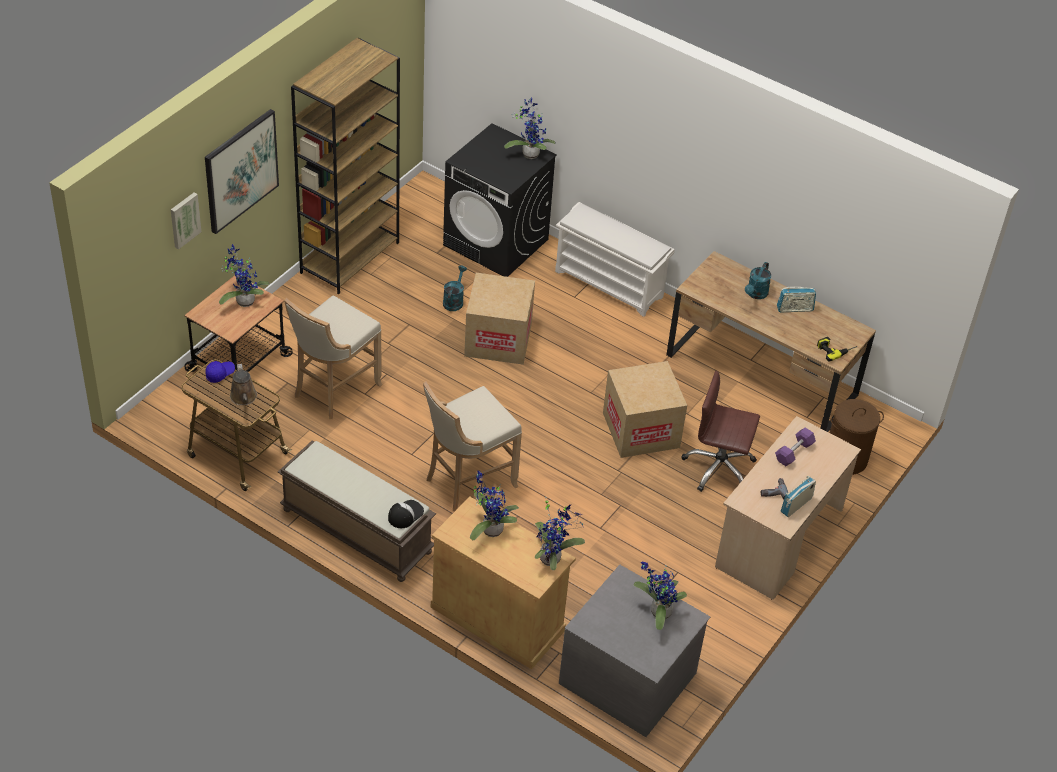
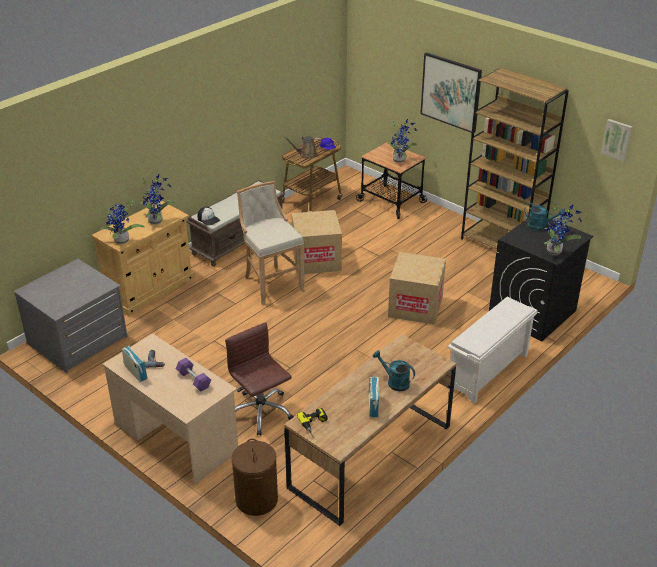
camera: 100 degrees right, 10 degrees down
picture [171,193,201,249] -> picture moved to [601,119,633,162]
beige stool [284,295,382,419] -> none
turquoise watering can [443,266,467,311] -> turquoise watering can moved to [524,203,564,230]
cardboard box [603,361,687,458] -> cardboard box moved to [291,210,342,275]
potted plant [633,562,687,630] -> none
brown office chair [681,371,760,492] -> brown office chair turned 60 degrees counterclockwise [225,322,294,435]

